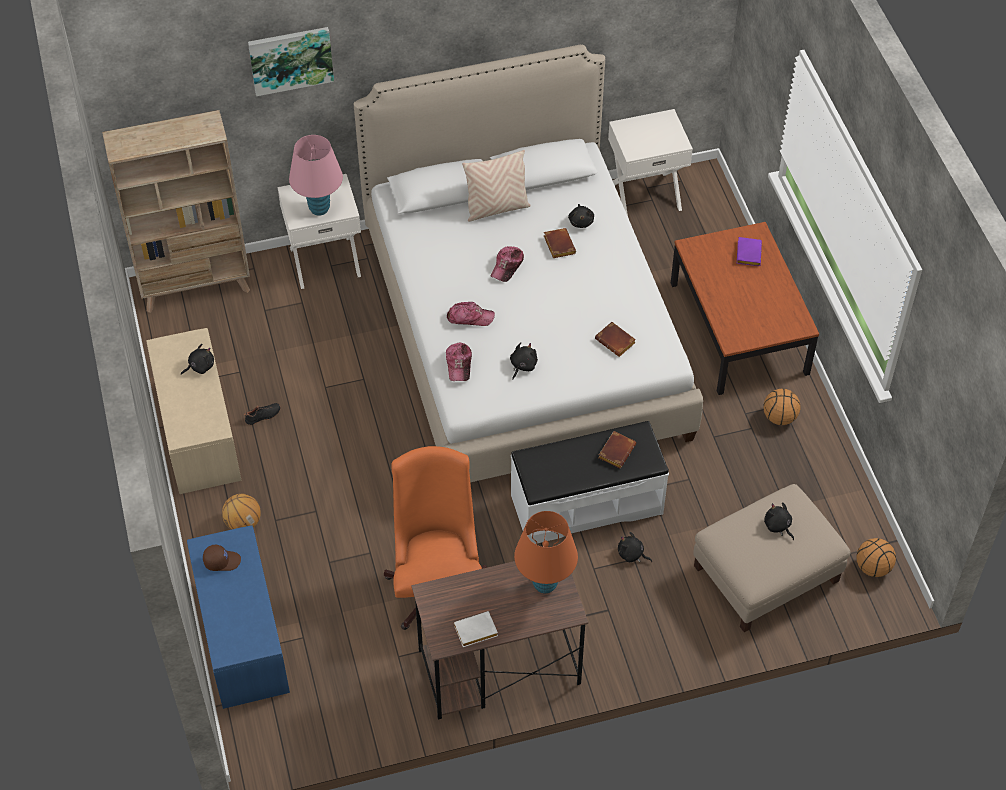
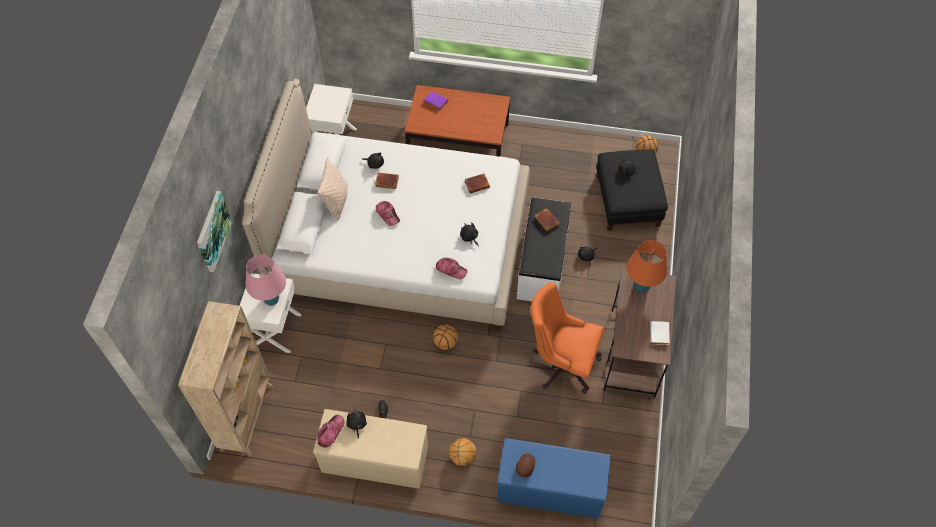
camera: 65 degrees left, 5 degrees up
cap [447,302,495,326] -> cap moved to [317,415,344,448]
beige ottoman [693,484,850,632] -> black ottoman [596,149,668,231]
basketball [763,389,801,425] -> basketball moved to [433,324,458,350]

